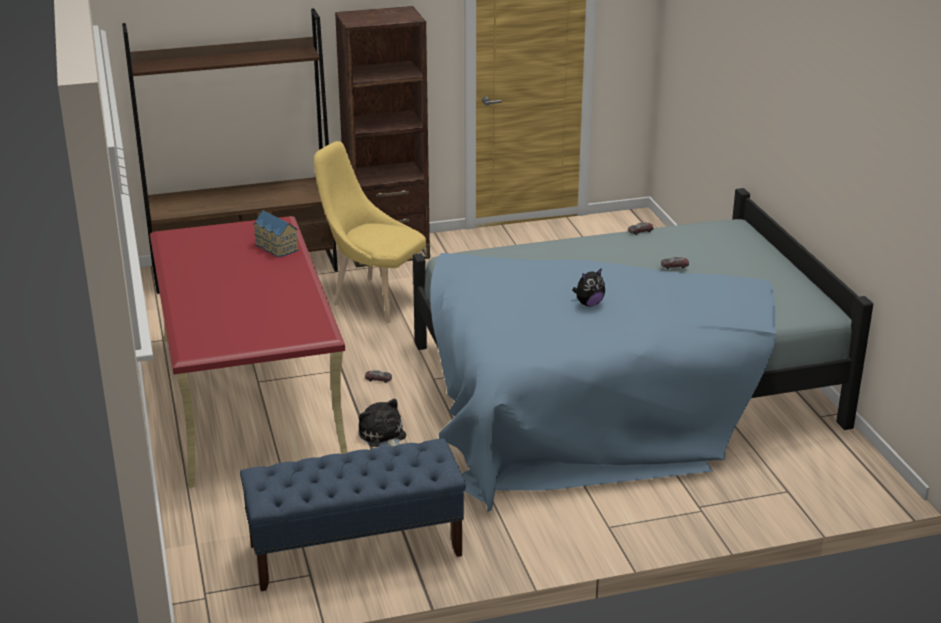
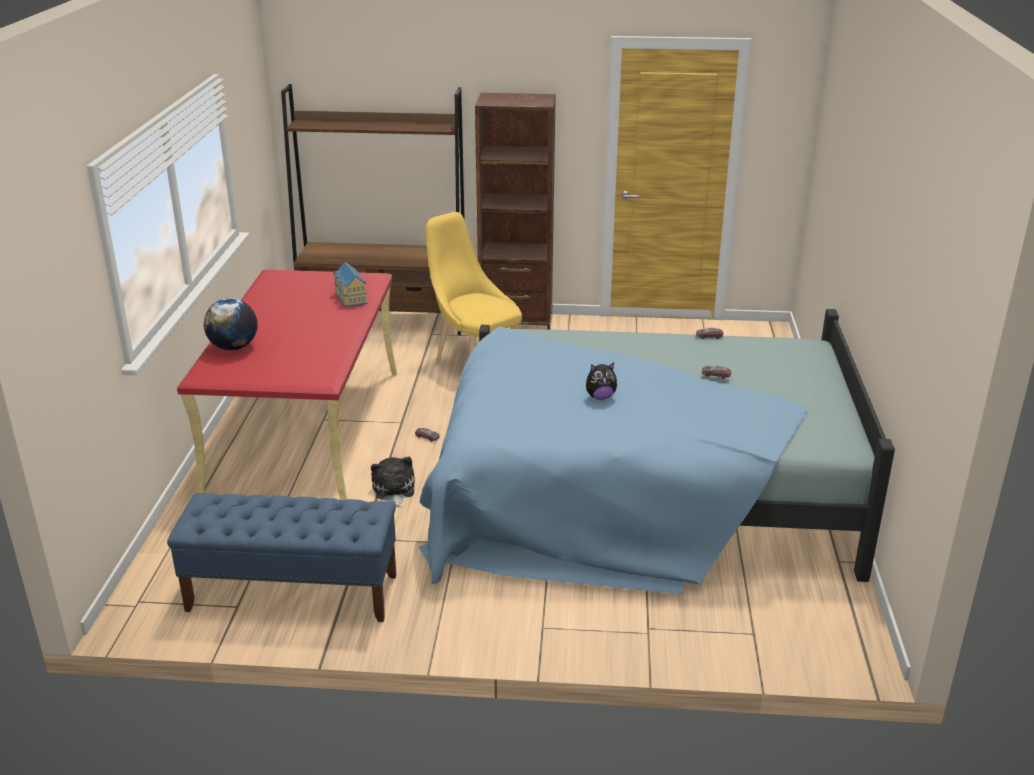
camera: 20 degrees right, 0 degrees up
none -> globe [204,298,258,350]

